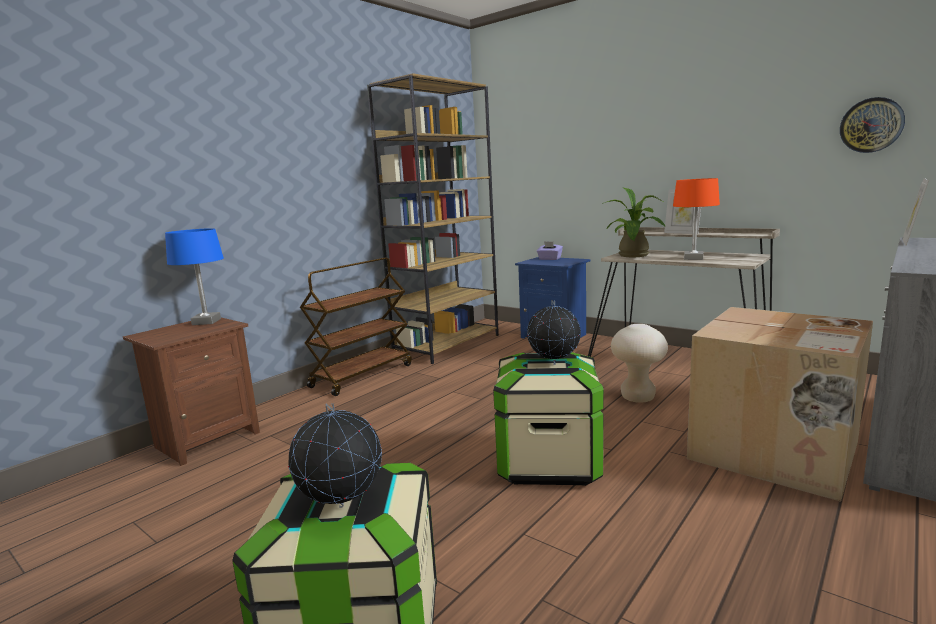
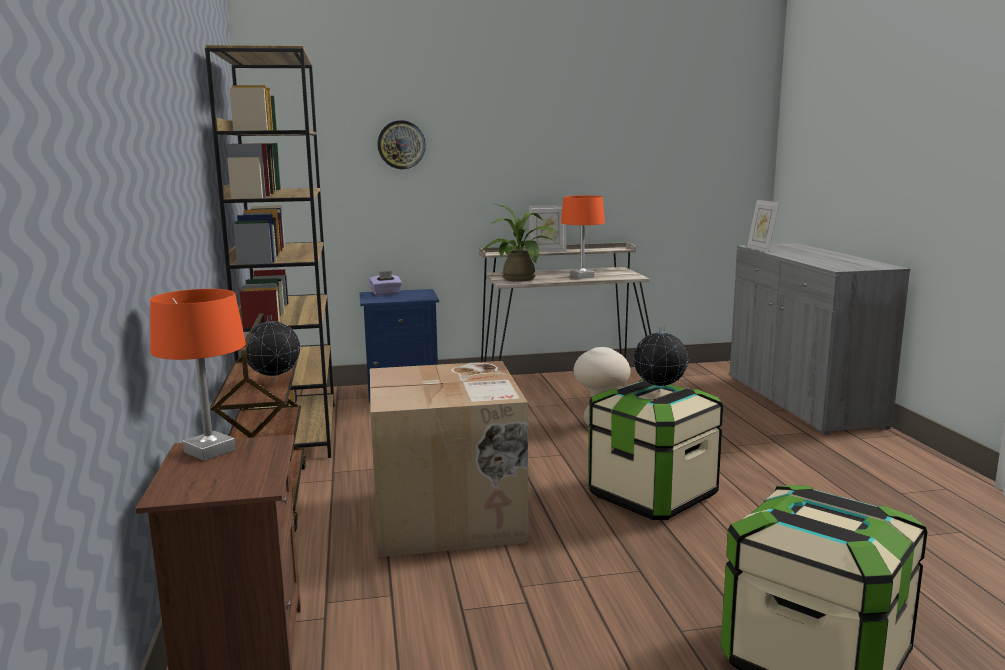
camera: 50 degrees left, 0 degrees up
blue table lamp [165,228,224,325] -> orange table lamp [150,289,246,461]
globe [288,403,382,508] -> globe moved to [246,315,300,383]
cardboard box [687,307,873,502] -> cardboard box moved to [370,361,528,557]
wall clock [840,97,905,153] -> wall clock moved to [377,120,426,169]

